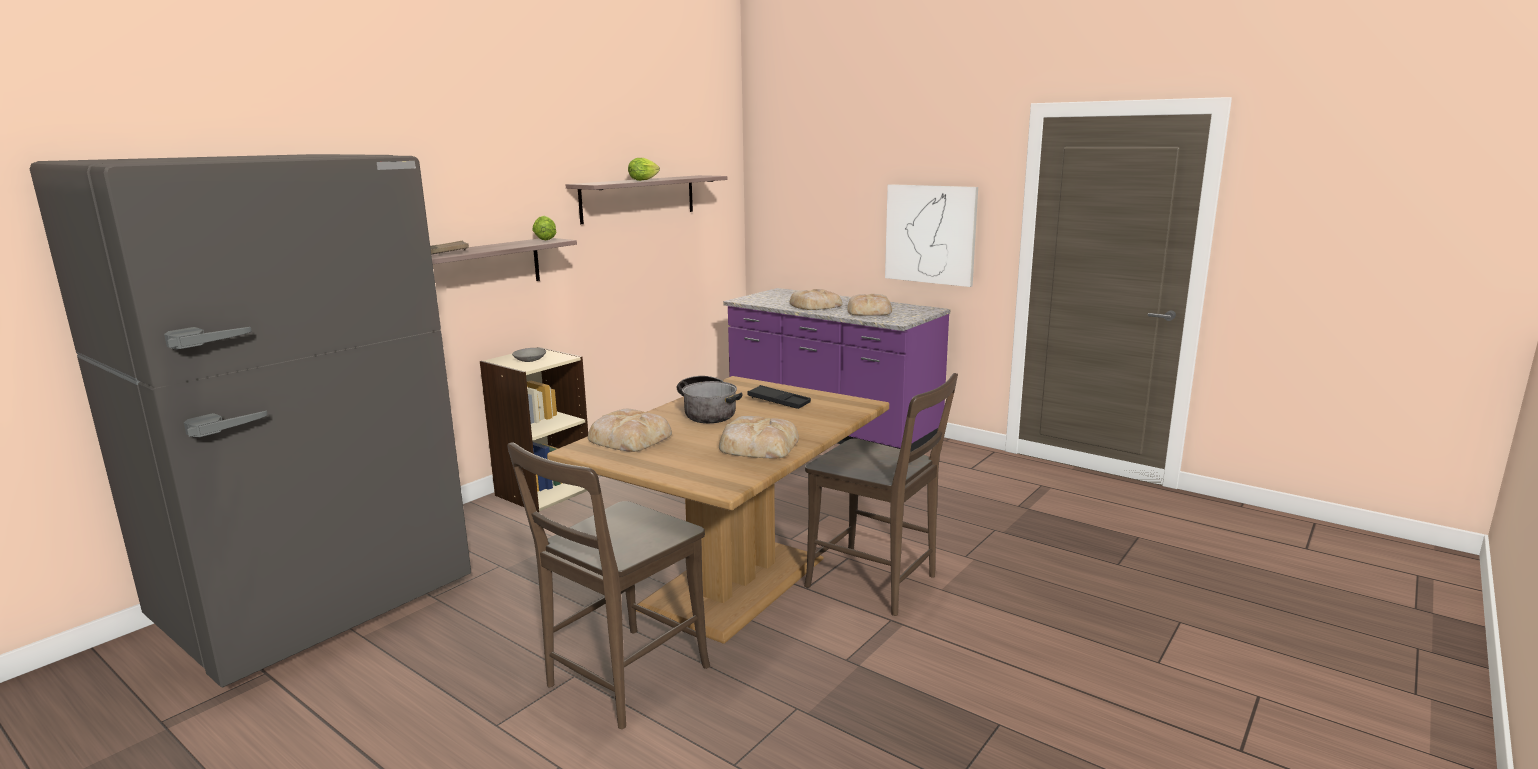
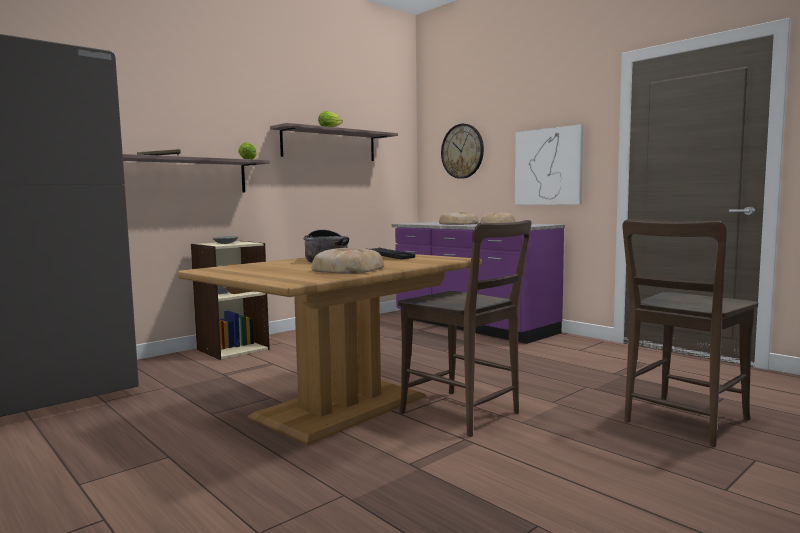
camera: 10 degrees right, 10 degrees down
brown chair [507,442,710,729] -> brown chair moved to [622,219,758,447]
bread [588,409,672,452] -> none
none -> wall clock [441,124,484,179]

